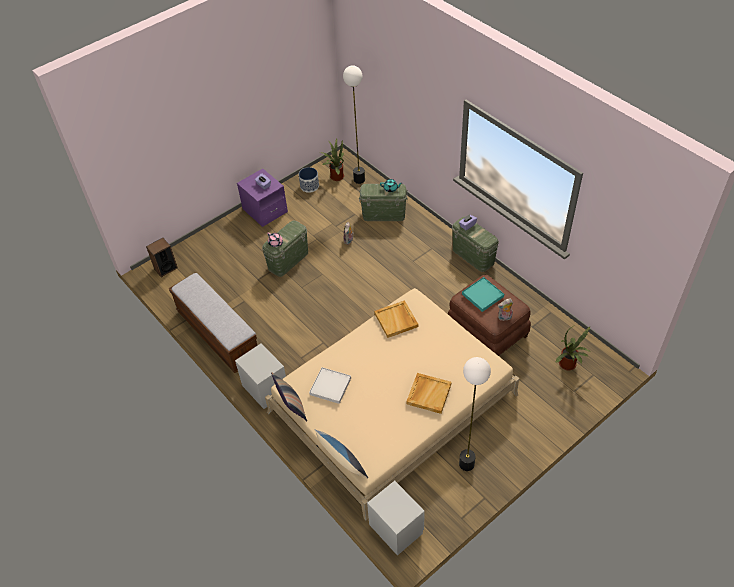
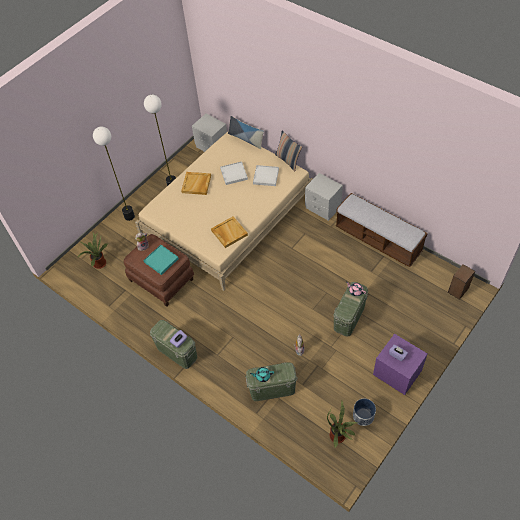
camera: 170 degrees right, 5 degrees up
floor lamp [343,65,365,184] -> floor lamp moved to [93,127,135,221]
none -> white tray [220,161,248,185]

